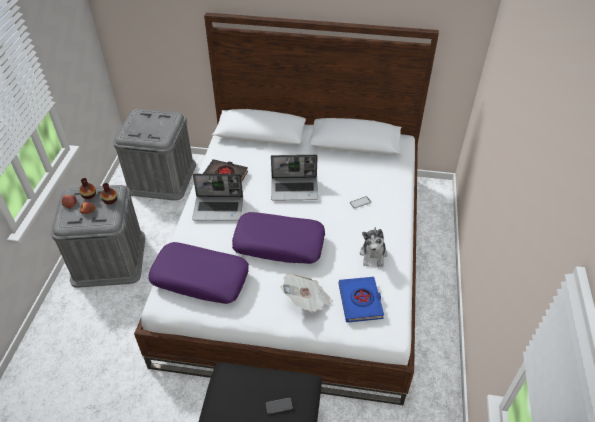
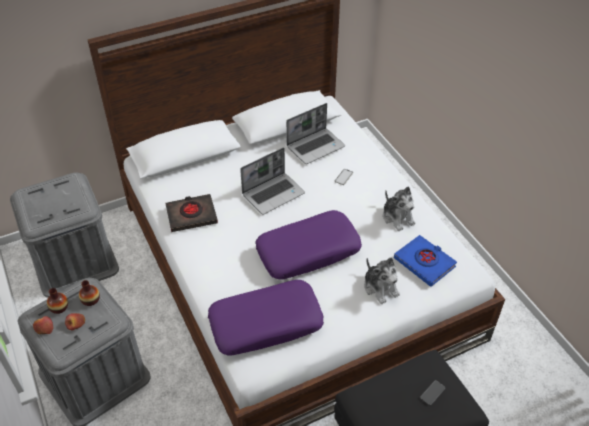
camera: 35 degrees left, 0 degrees up
laptop [192,174,243,221] -> laptop moved to [286,103,345,164]
newspaper [281,273,333,313] -> plush toy [364,257,400,304]

